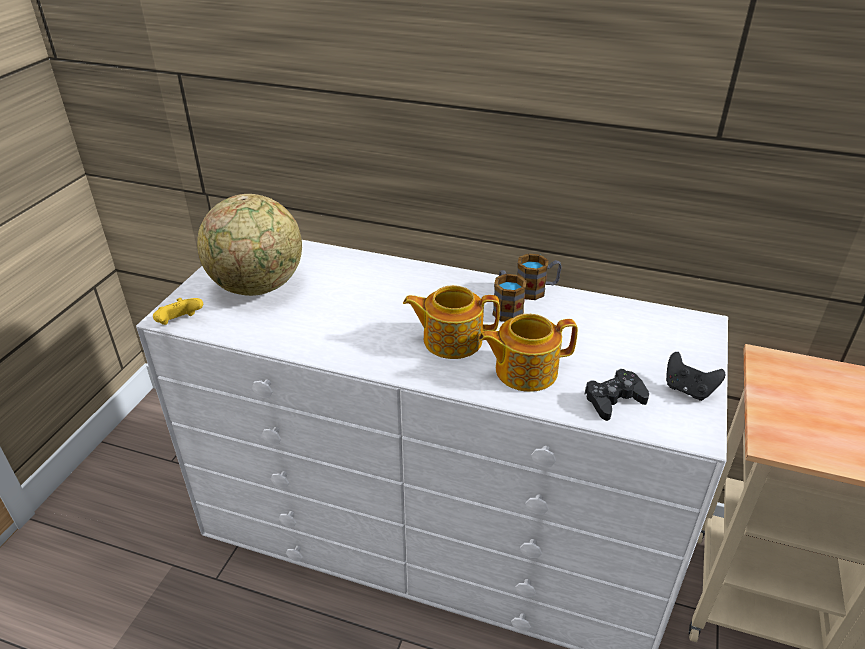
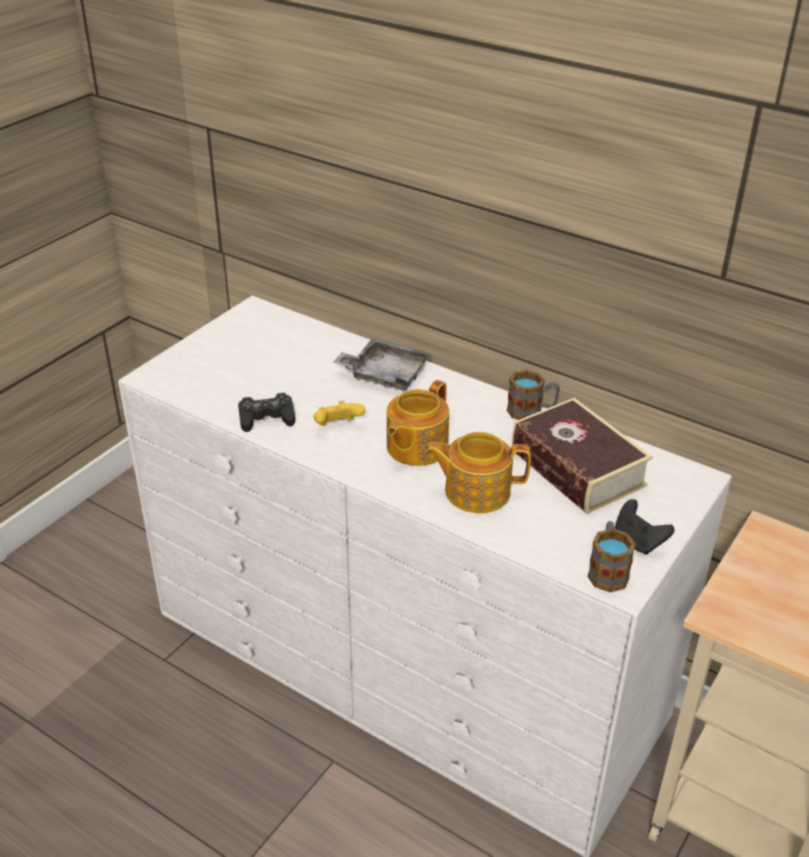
camera: 15 degrees right, 0 degrees up
yellow game controller [153,298,203,325] -> yellow game controller moved to [314,401,365,426]
globe [197,194,302,296] -> none
teapot [403,285,500,359] -> teapot turned 75 degrees counterclockwise [387,380,449,466]
mug [492,270,527,322] -> mug moved to [588,521,636,592]
black game controller [584,369,649,421] -> black game controller moved to [238,393,295,432]
none -> grey tray [333,338,431,391]
none -> book [512,398,653,514]

